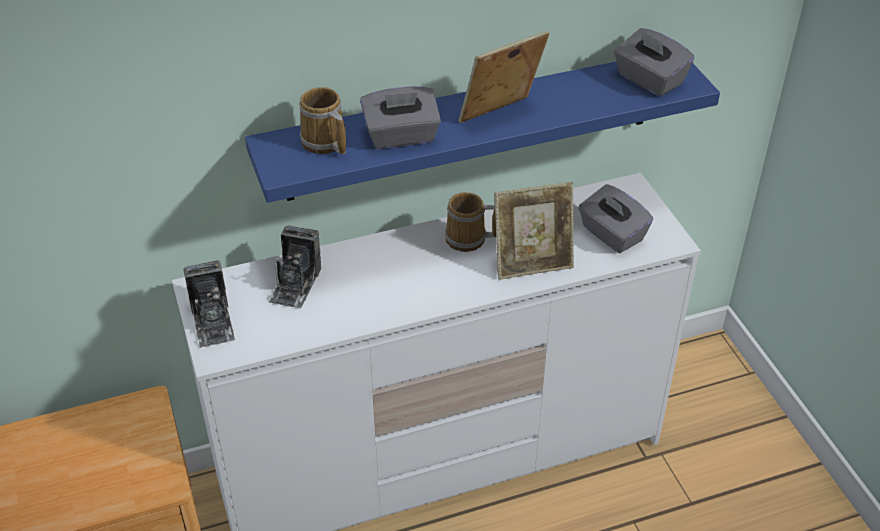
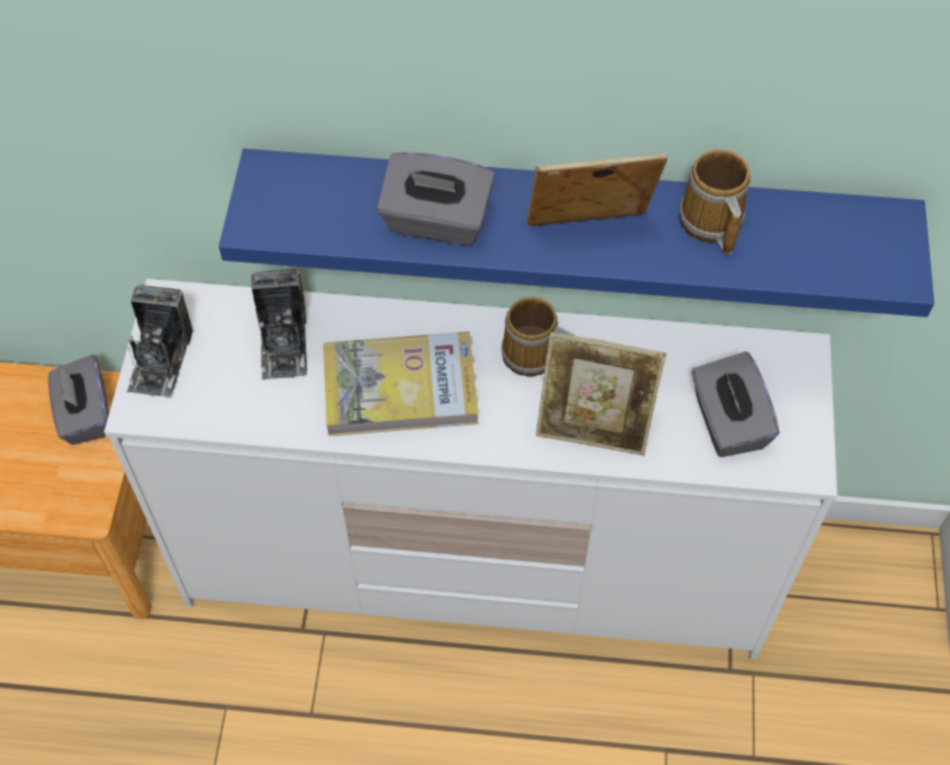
camera: 25 degrees right, 15 degrees up
camera [269,225,321,308] -> camera turned 45 degrees counterclockwise [251,269,307,380]
mug [299,87,346,154] -> mug moved to [679,149,750,254]
grey tissue box [614,28,694,96] -> grey tissue box moved to [48,354,109,445]
none -> book [323,331,479,436]

